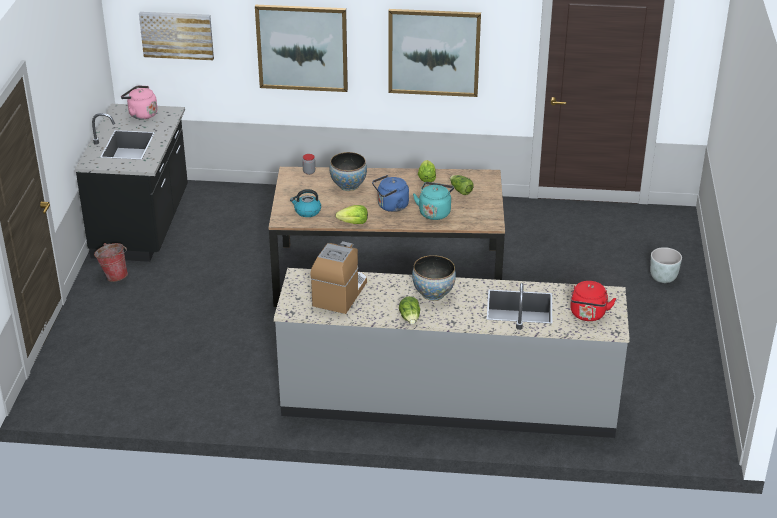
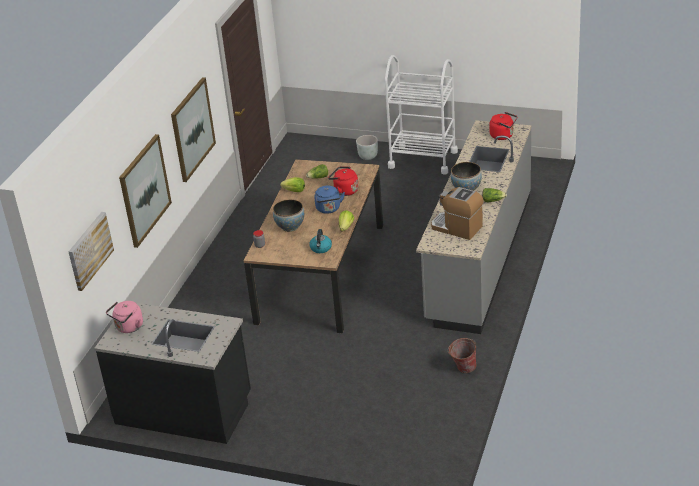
camera: 75 degrees left, 0 degrees up
bucket [94,243,128,282] -> bucket moved to [448,338,476,373]
turquoise kettle [413,182,454,220] -> red kettle [328,166,358,196]
none -> white cart [385,55,458,174]

